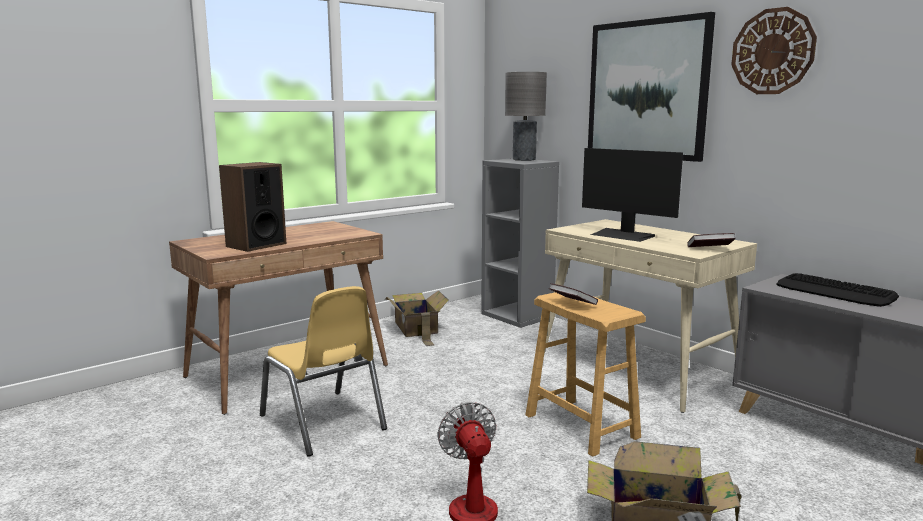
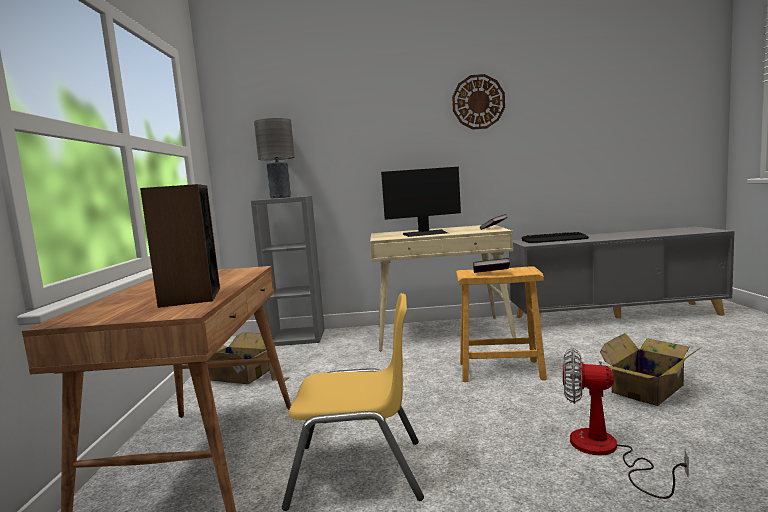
camera: 50 degrees left, 5 degrees down
picture [588,12,715,162] -> none

